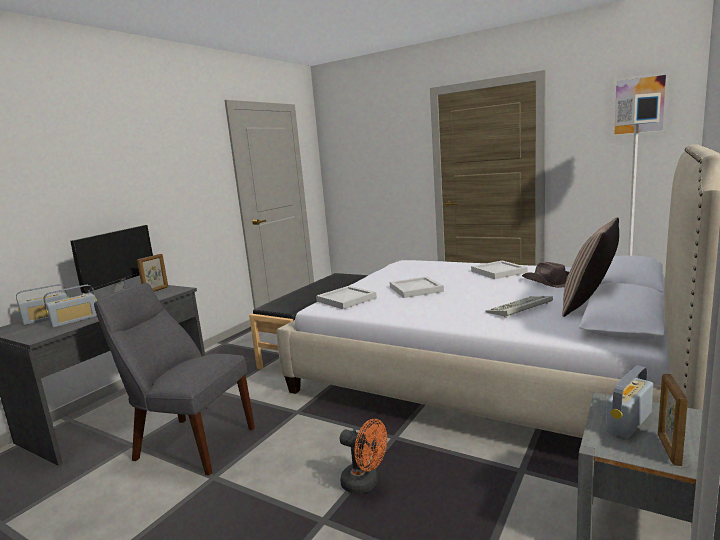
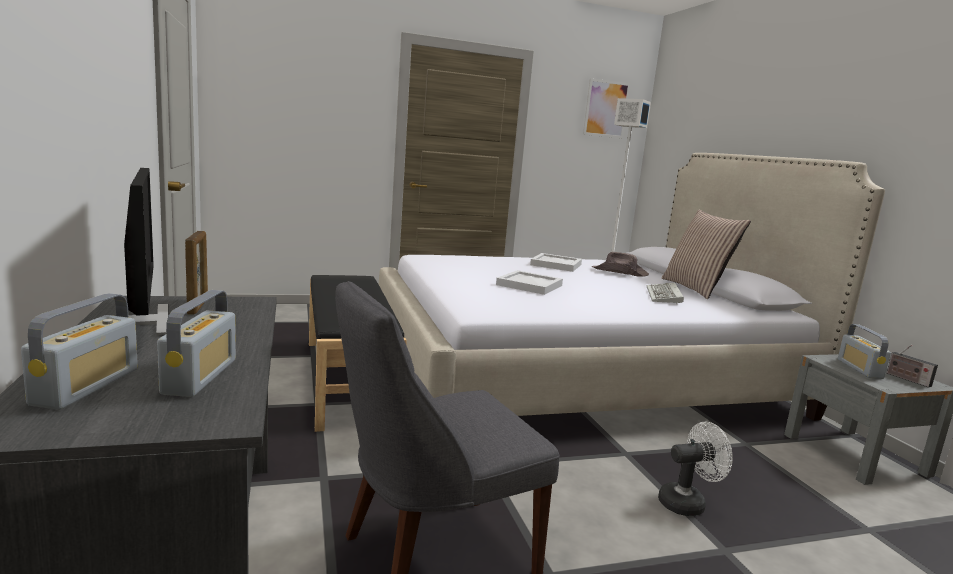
camera: 50 degrees left, 0 degrees up
white tray [316,286,377,309] -> none
orange fan [340,419,387,494] -> white fan [658,422,733,516]
picture frame [658,373,688,466] -> radio [887,345,938,388]

